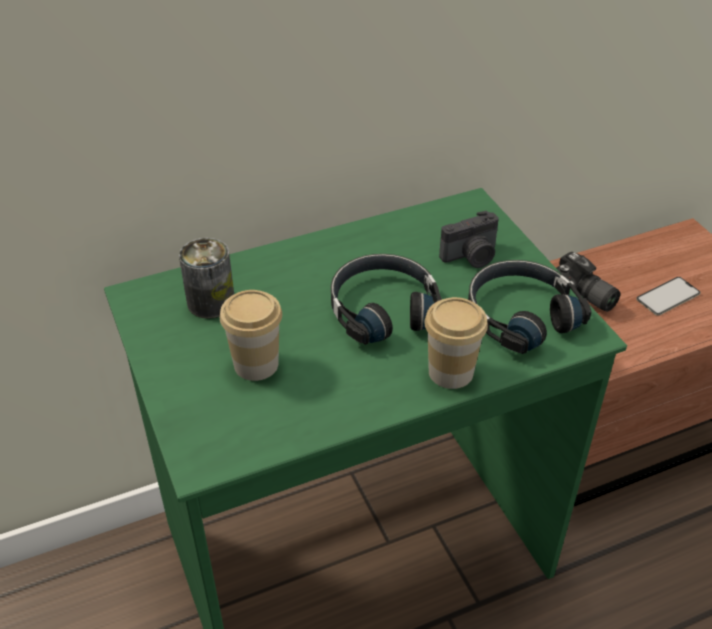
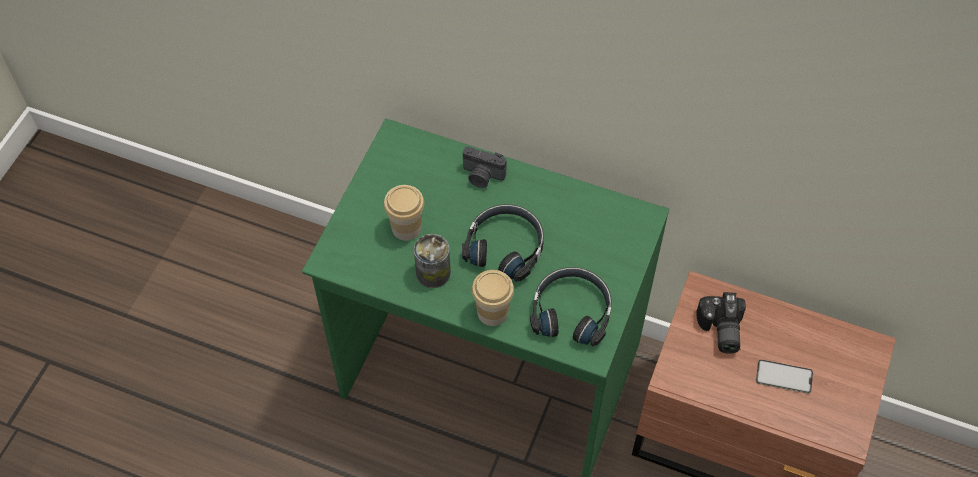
camera: 45 degrees right, 15 degrees up
can [179,238,234,319] -> can moved to [414,234,451,288]
camera [439,211,499,268] -> camera moved to [463,146,506,188]

